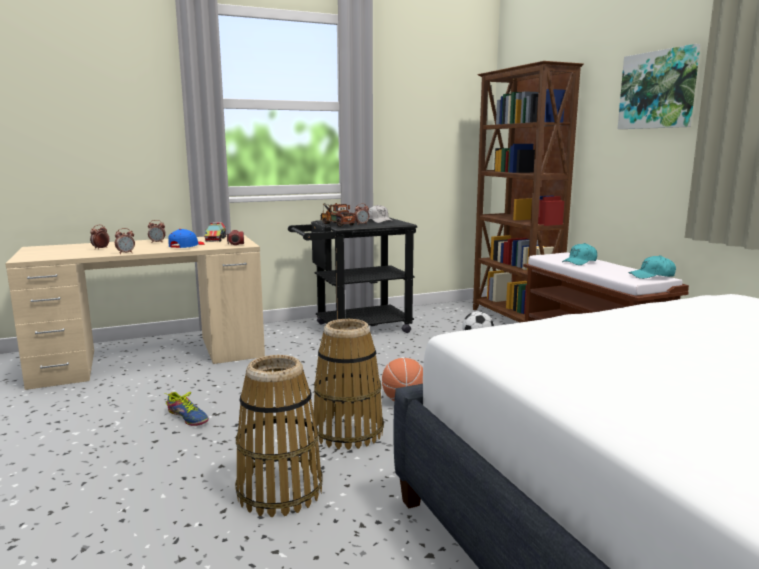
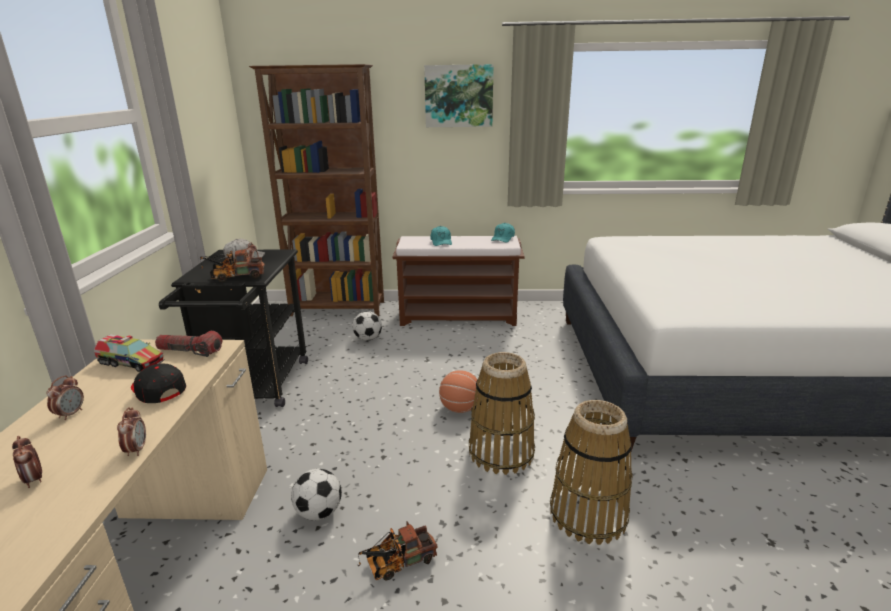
camera: 65 degrees left, 10 degrees up
shoe [164,392,209,426] -> toy truck [358,522,438,580]
blue cap [168,229,204,248] -> black cap [131,363,186,403]
none -> football [291,469,342,521]

